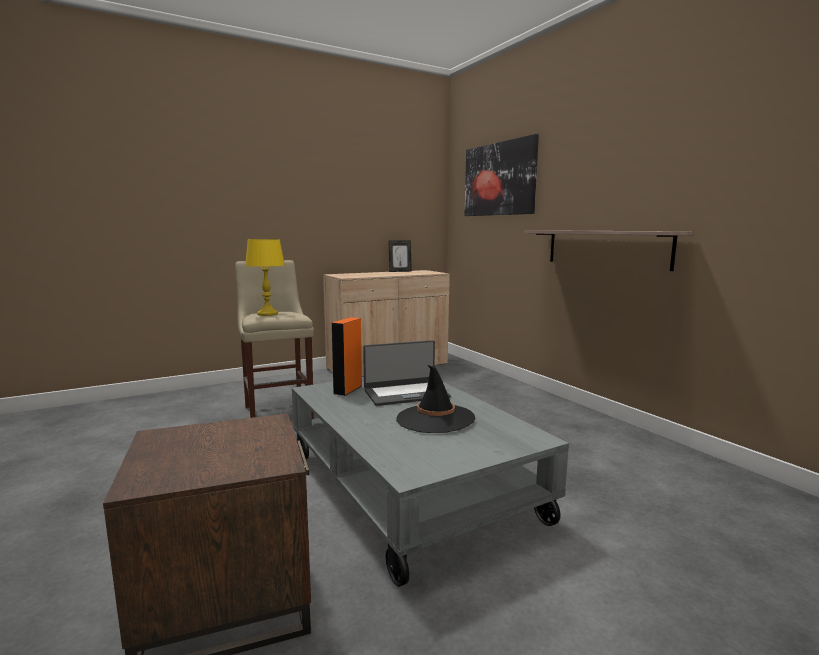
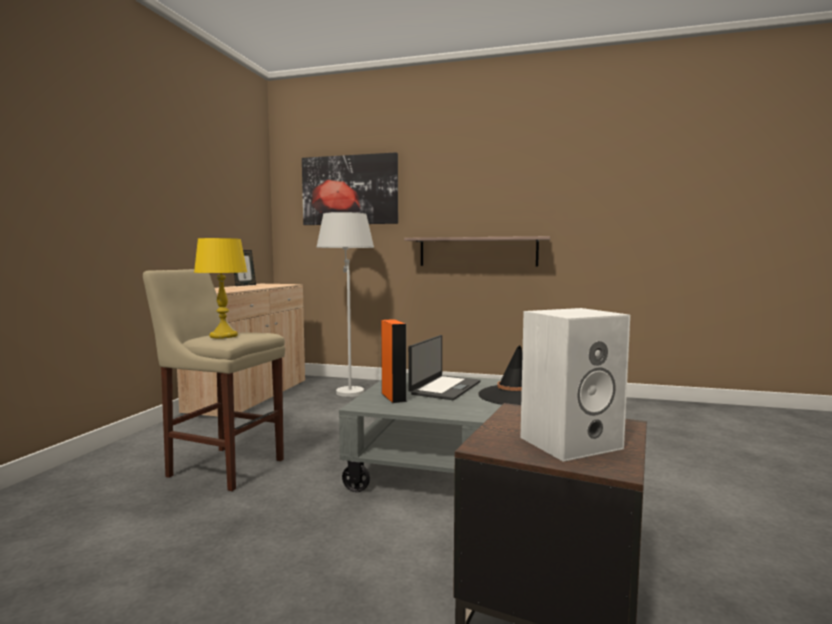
camera: 45 degrees left, 5 degrees down
none -> white floor lamp [317,212,374,397]
none -> white speaker [521,308,630,462]

